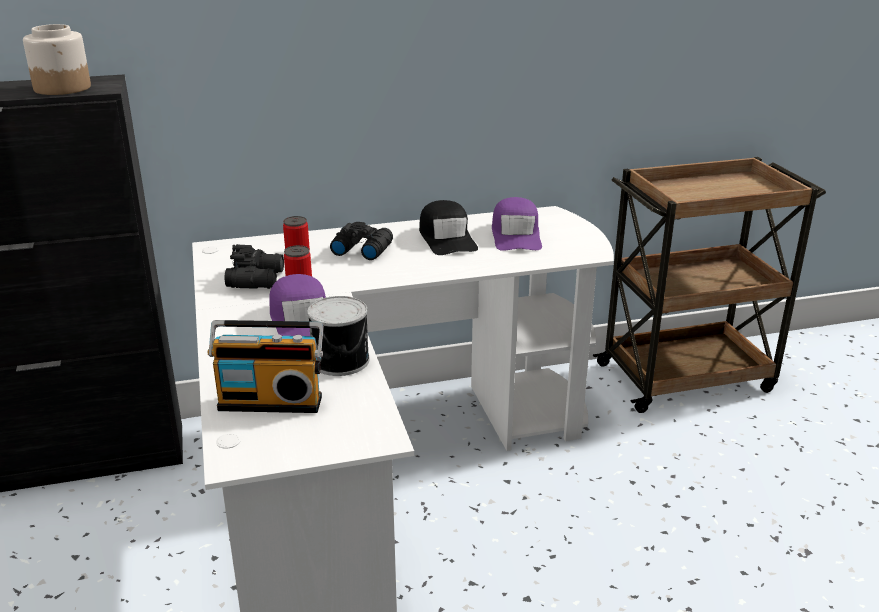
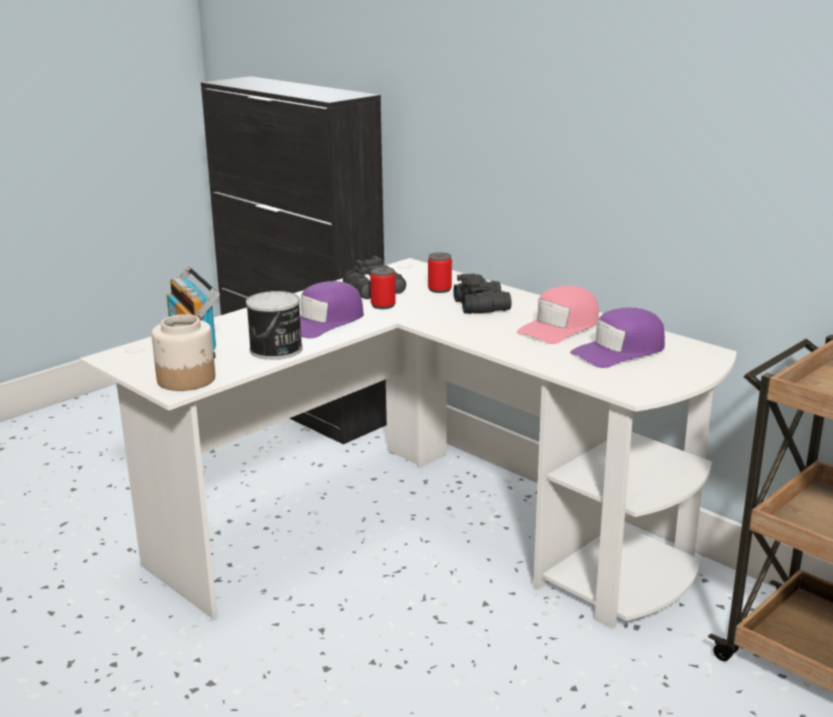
camera: 60 degrees right, 5 degrees down
jar [23,24,91,95] -> jar moved to [151,314,215,391]
black cap [419,200,478,255] -> pink cap [517,286,599,344]

